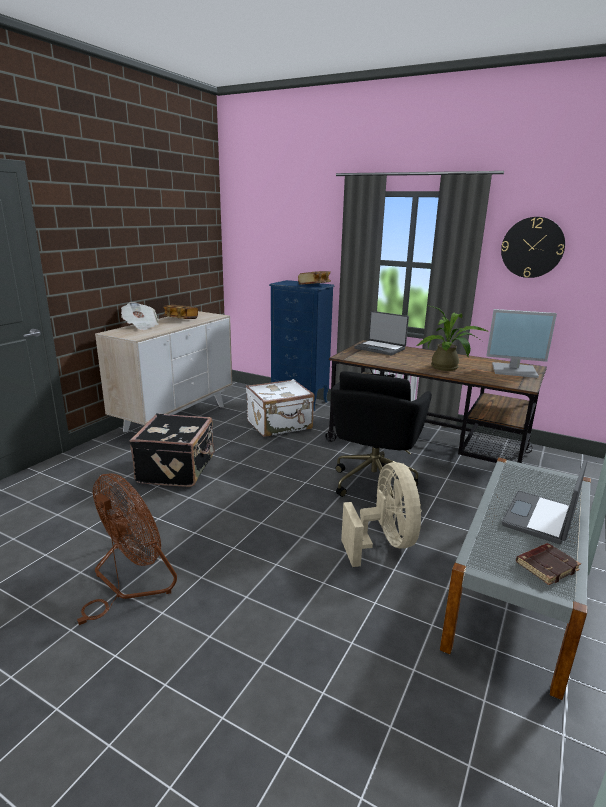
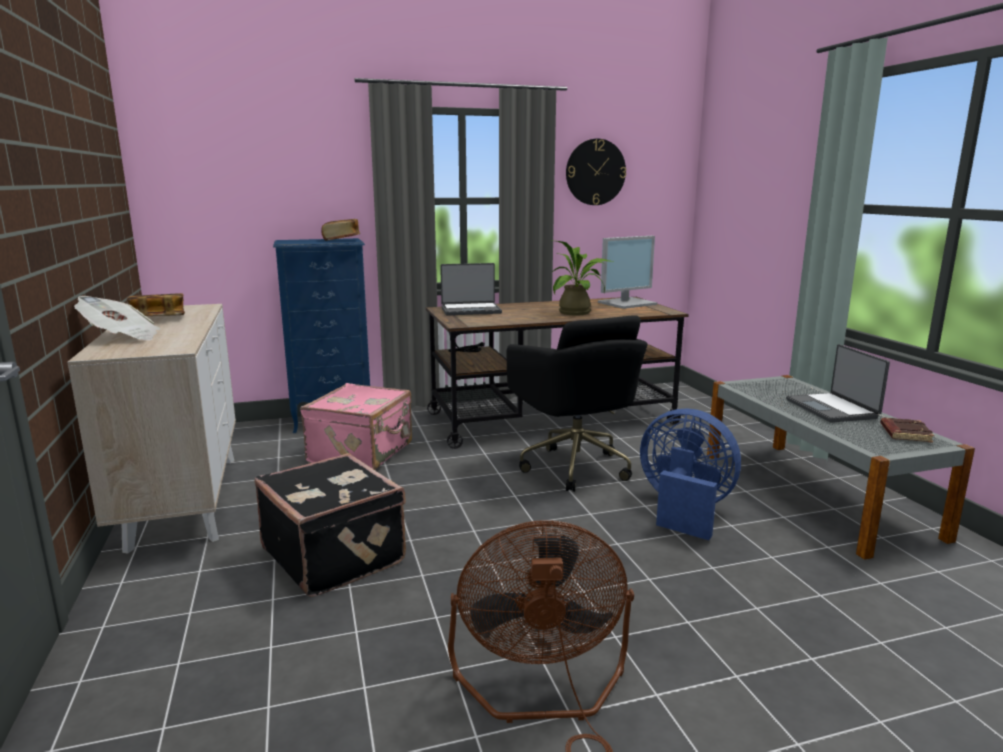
camera: 45 degrees left, 5 degrees down
white suitcase [246,379,314,437] -> pink suitcase [300,383,412,470]
beige fan [341,462,421,567] -> blue fan [640,409,741,540]

